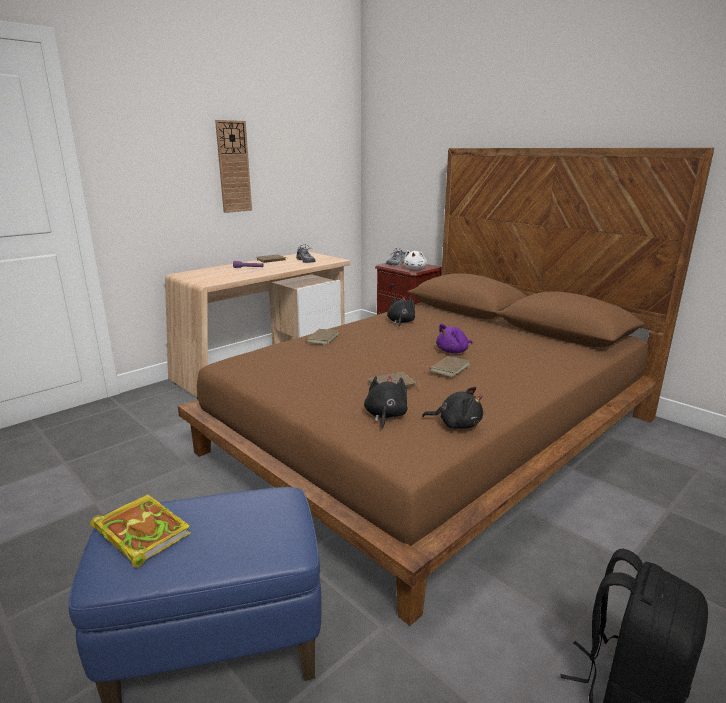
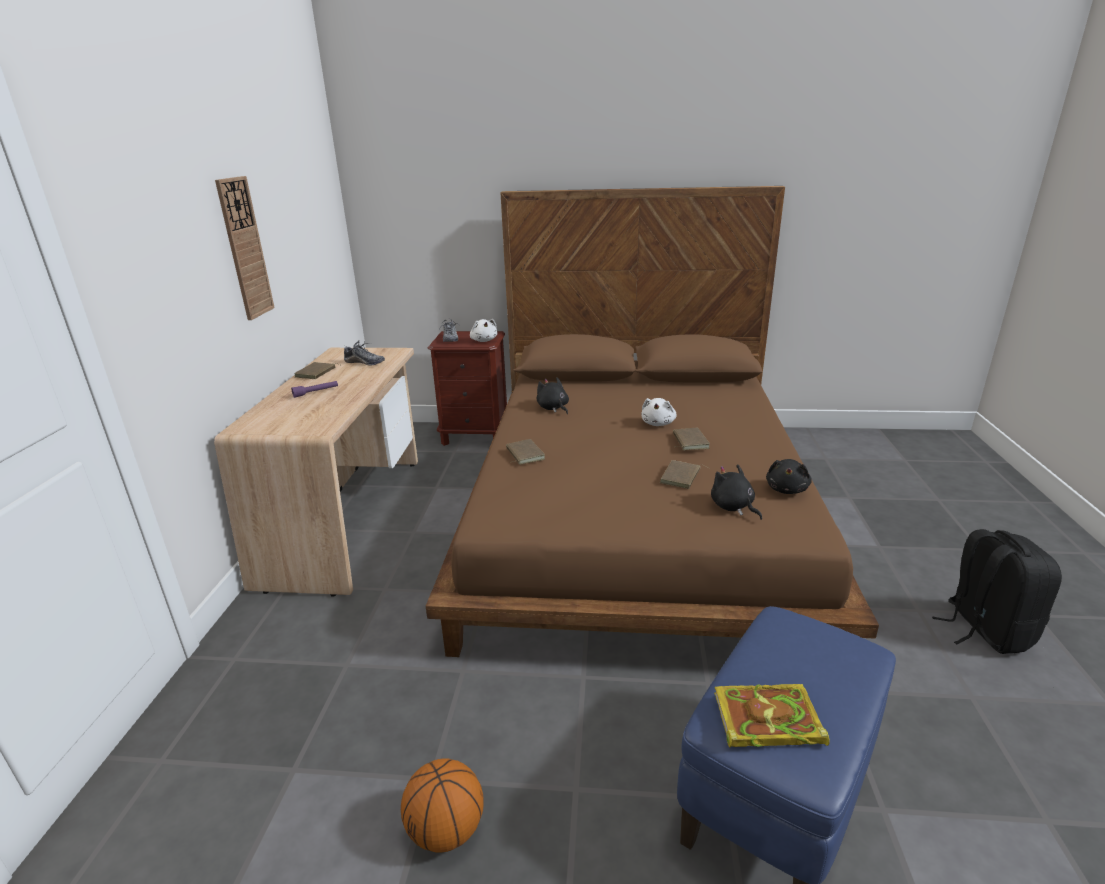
camera: 40 degrees left, 5 degrees up
black plush toy [422,387,483,429] -> black plush toy turned 135 degrees clockwise [766,459,812,494]
purple plush toy [436,324,473,353] -> white plush toy [641,398,677,426]
none -> basketball [401,758,484,852]

